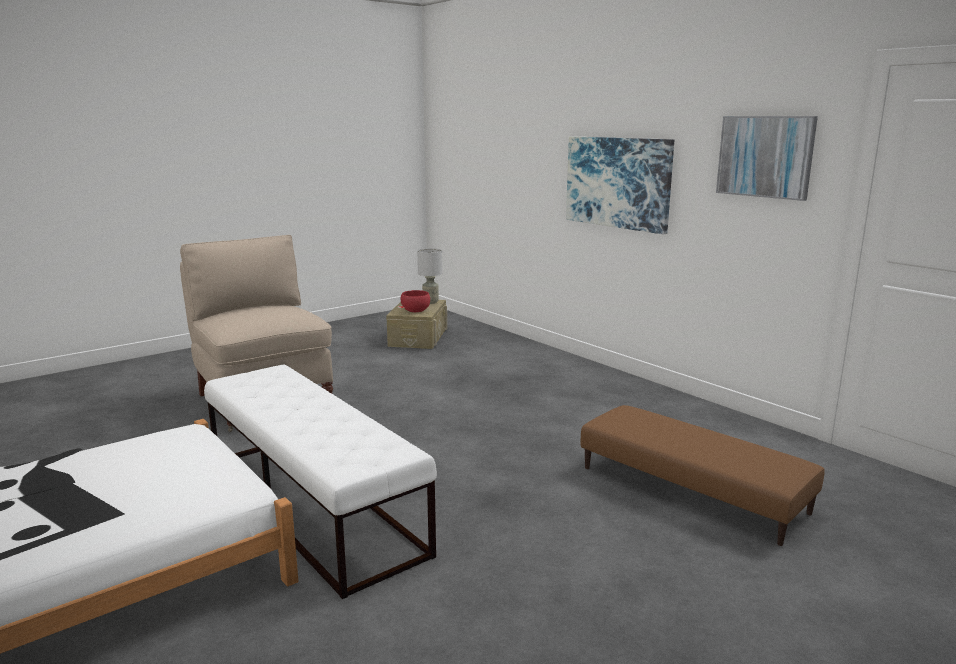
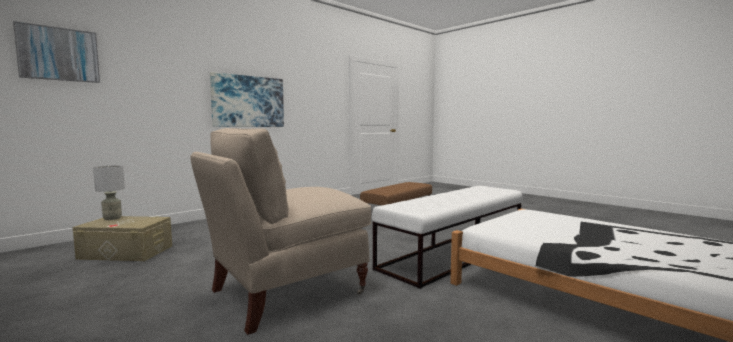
camera: 95 degrees left, 10 degrees down
red bowl [401,290,430,312] -> none
picture [716,116,818,201] -> picture moved to [13,21,100,83]

